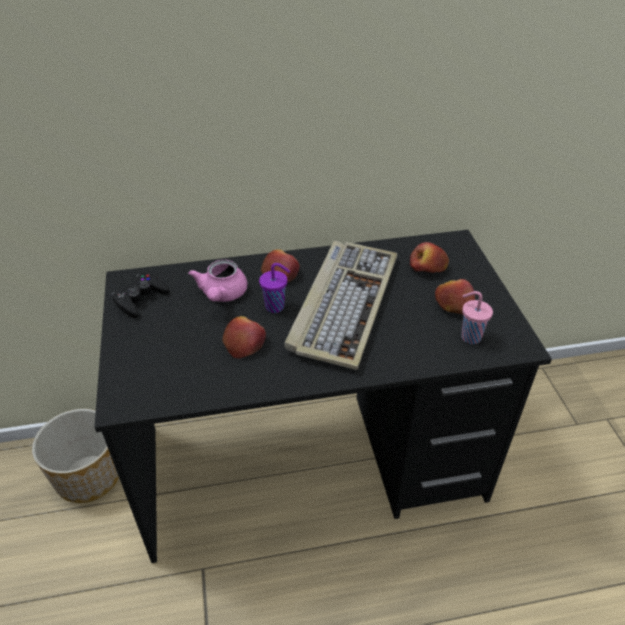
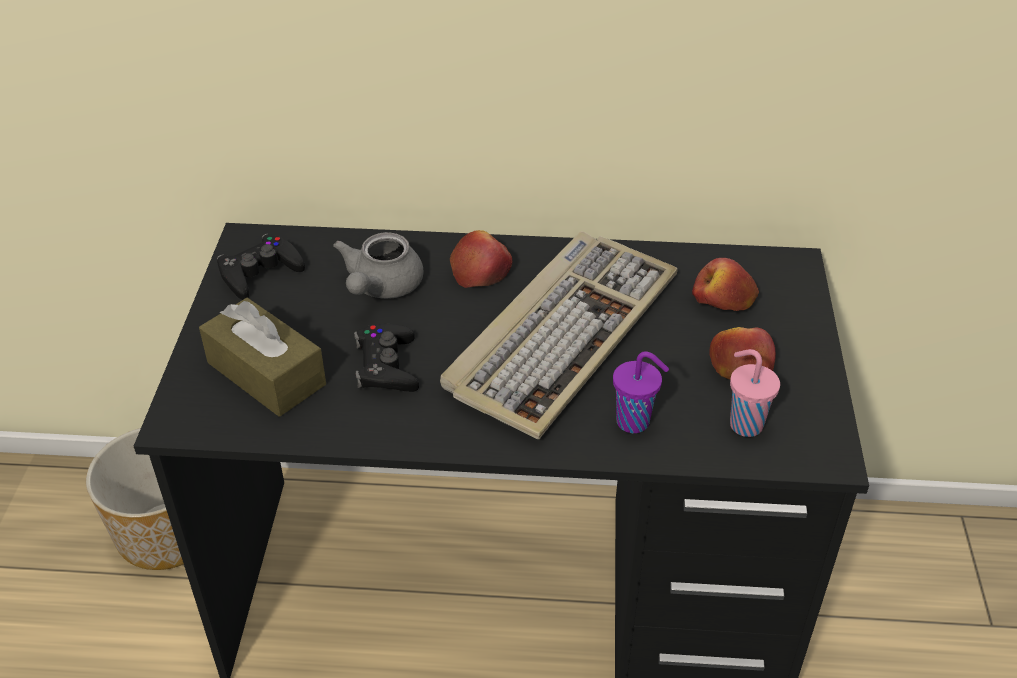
camera: 15 degrees right, 0 degrees up
pink teapot [189,260,247,302] -> grey teapot [333,232,424,299]
apple [222,316,266,359] -> black game controller [354,323,419,392]
purple cup [259,263,290,313] -> purple cup moved to [613,351,669,433]
none -> brown tissue box [199,298,326,417]

